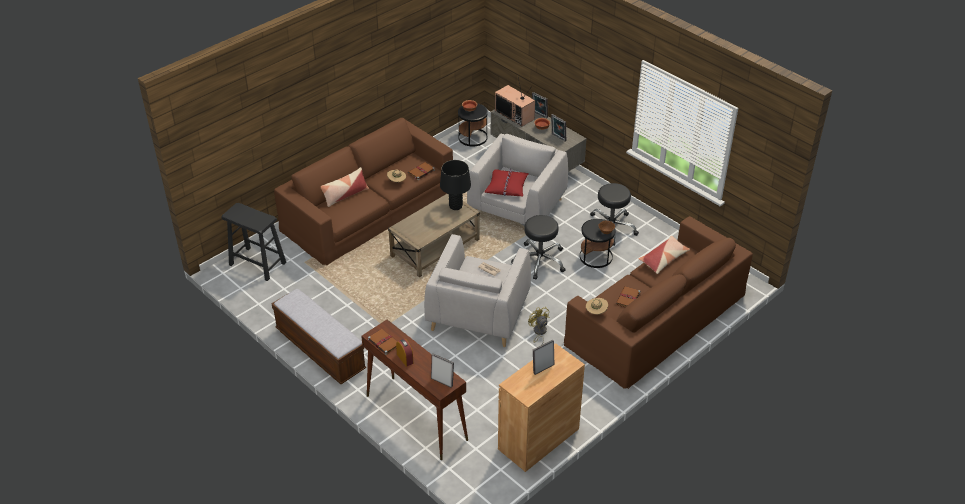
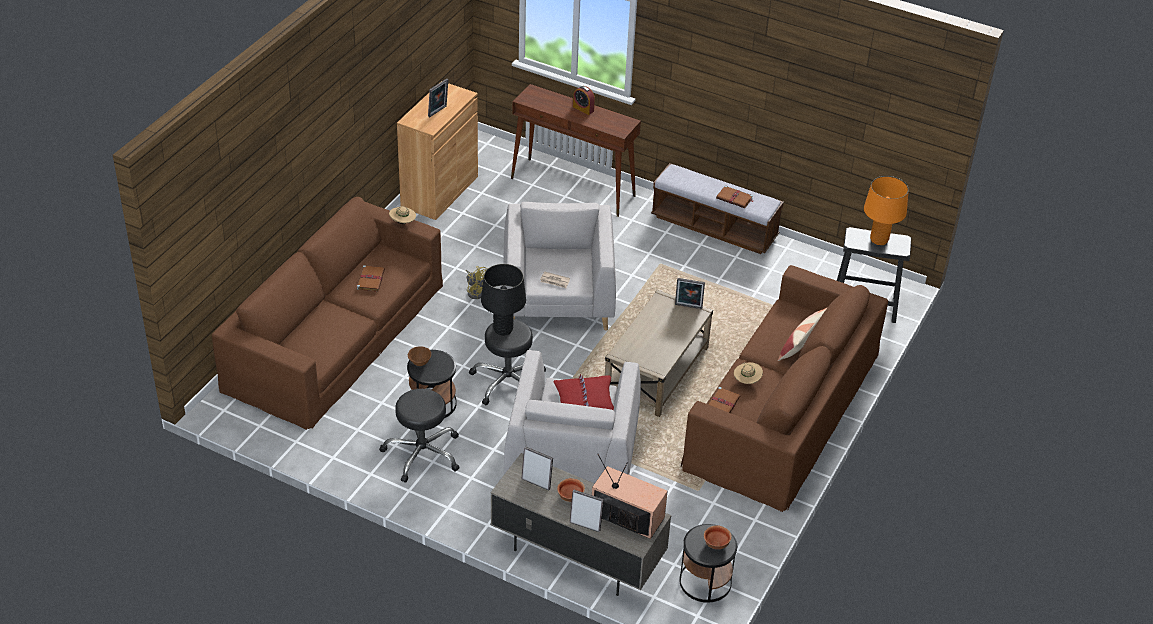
camera: 160 degrees right, 0 degrees up
brown book [368,329,398,355] -> brown book moved to [716,185,753,208]
picture frame [431,354,454,388] -> picture frame moved to [675,278,705,309]
black table lamp [440,160,471,210] -> black table lamp moved to [481,264,526,336]
pillow [639,236,690,274] -> none
none -> orange table lamp [864,176,909,245]

